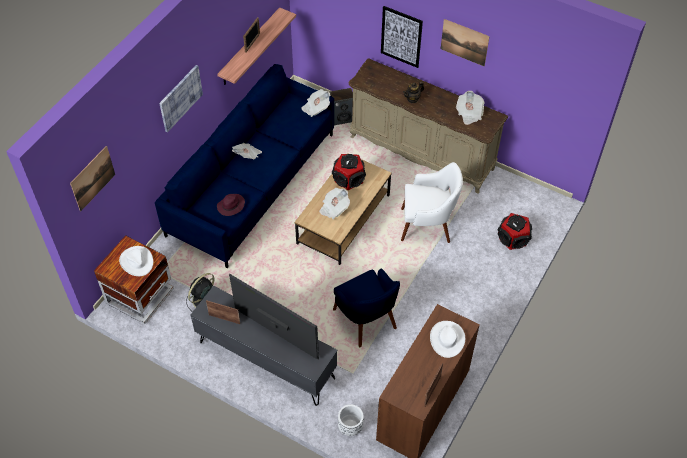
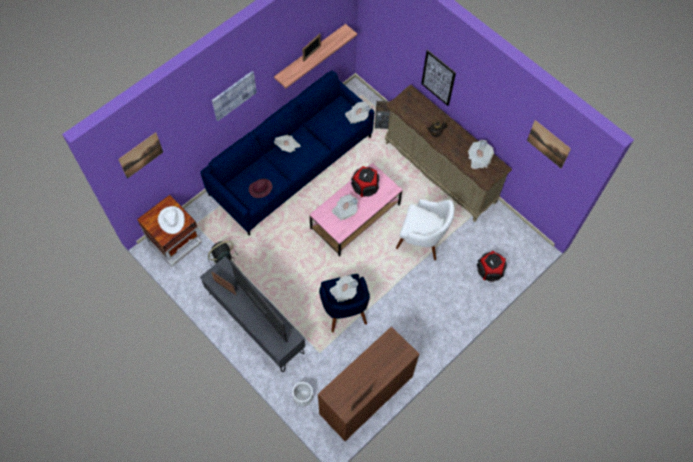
camera: 15 degrees right, 10 degrees up
brown coffee table [295,153,392,265] -> pink coffee table [309,163,403,257]
white hat [430,321,465,358] -> none
picture [441,19,490,66] -> picture moved to [527,120,571,168]
none -> newspaper [330,275,358,302]

